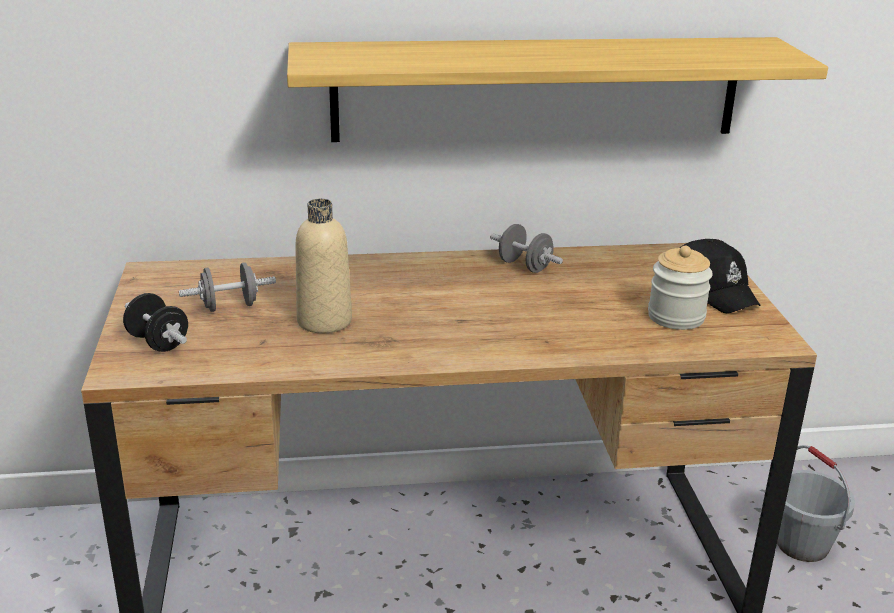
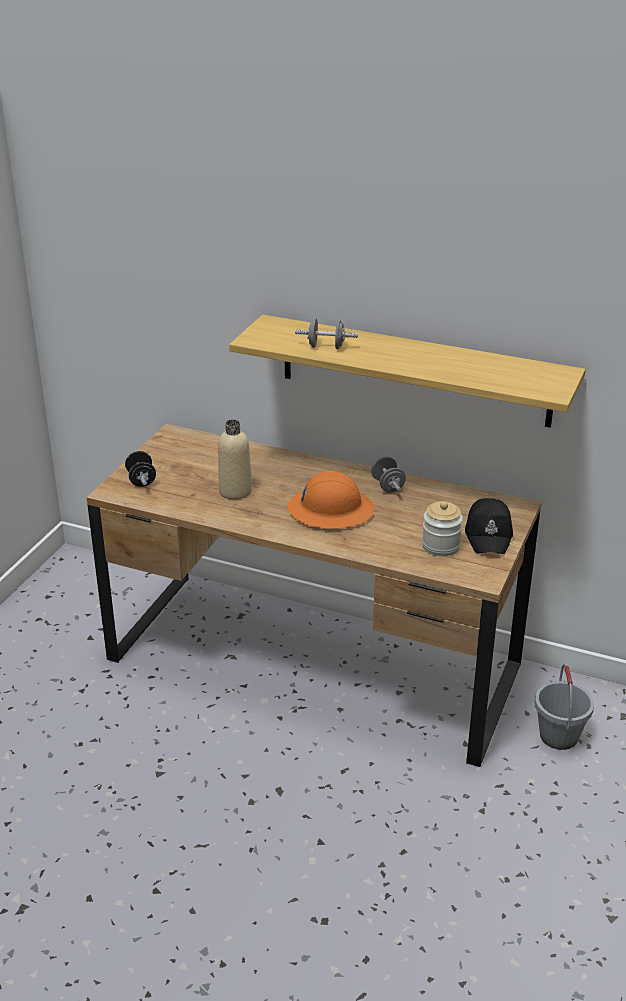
camera: 30 degrees right, 5 degrees up
grey dumbbell [179,262,276,312] -> grey dumbbell moved to [295,318,358,349]
none -> orange hard hat [288,471,374,529]

